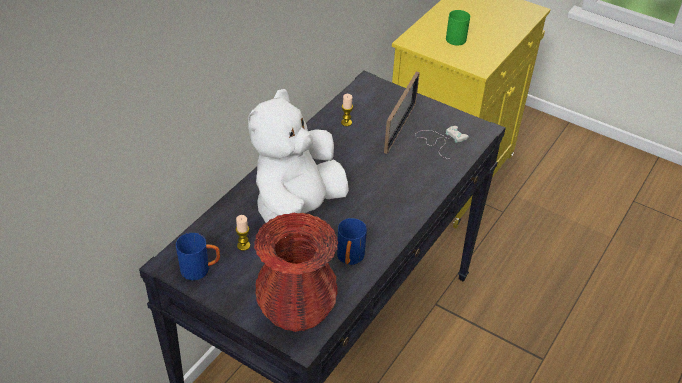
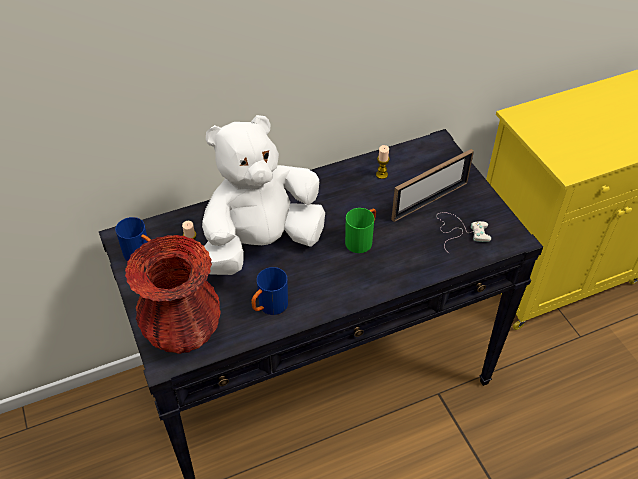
camera: 35 degrees right, 5 degrees up
green mug [446,10,470,46] -> green mug moved to [345,208,376,253]

